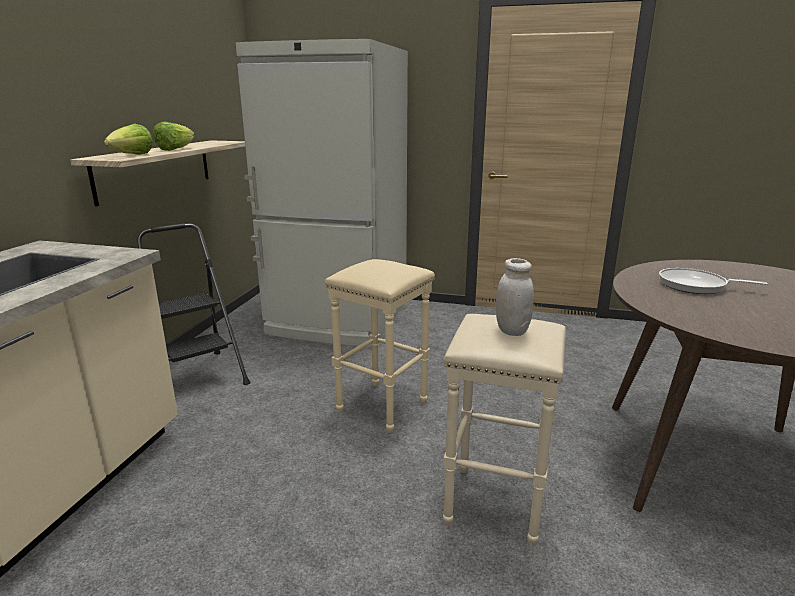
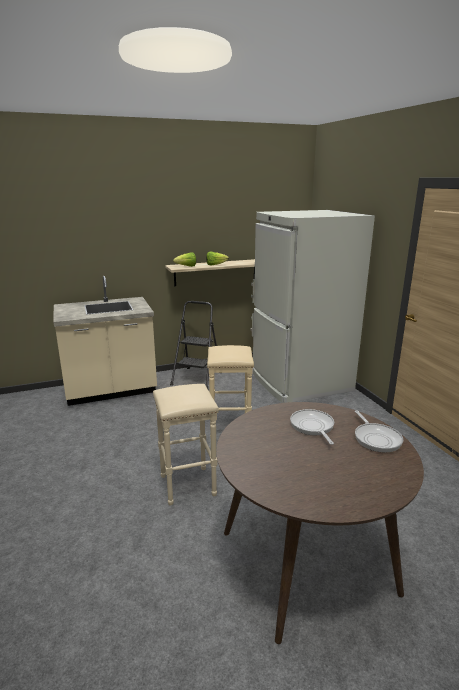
camera: 55 degrees right, 0 degrees up
white jar [496,258,534,336] -> none
none -> frying pan [355,411,403,452]

